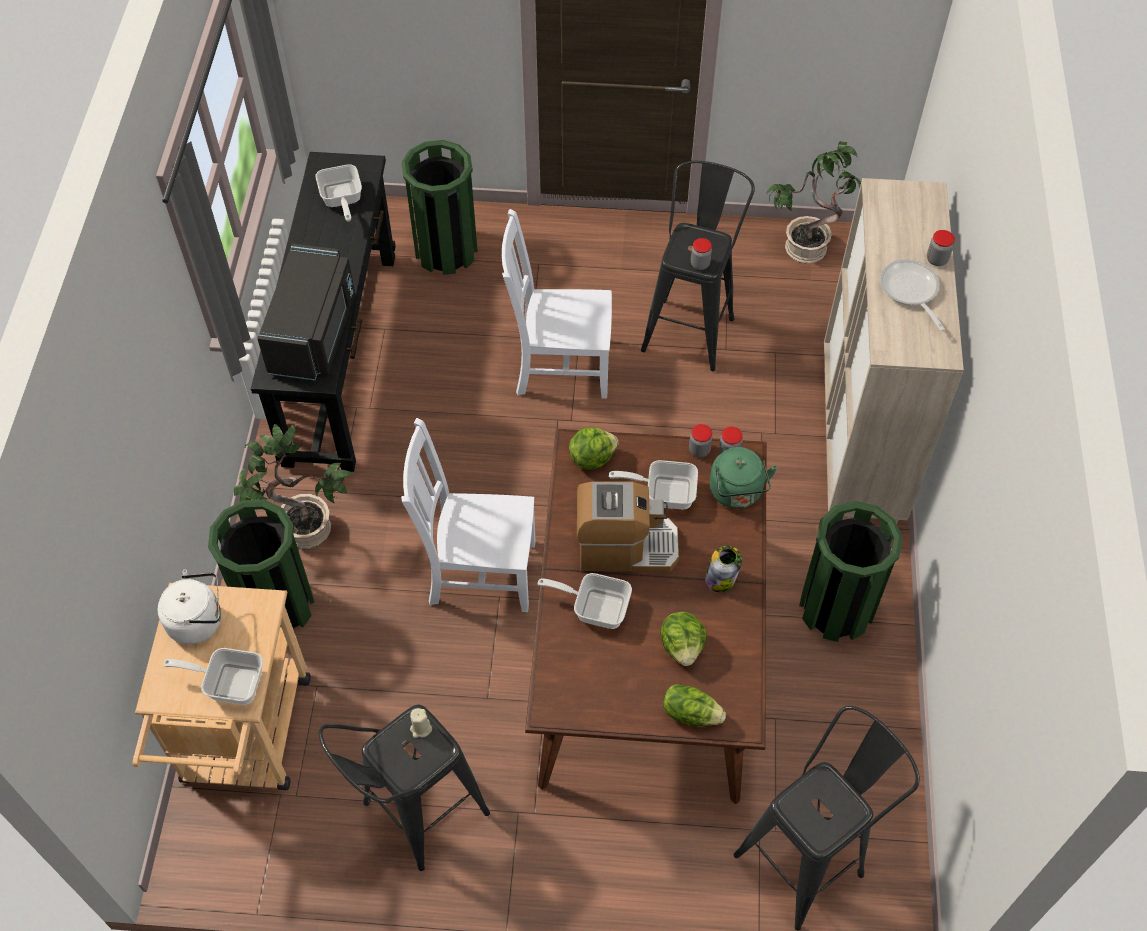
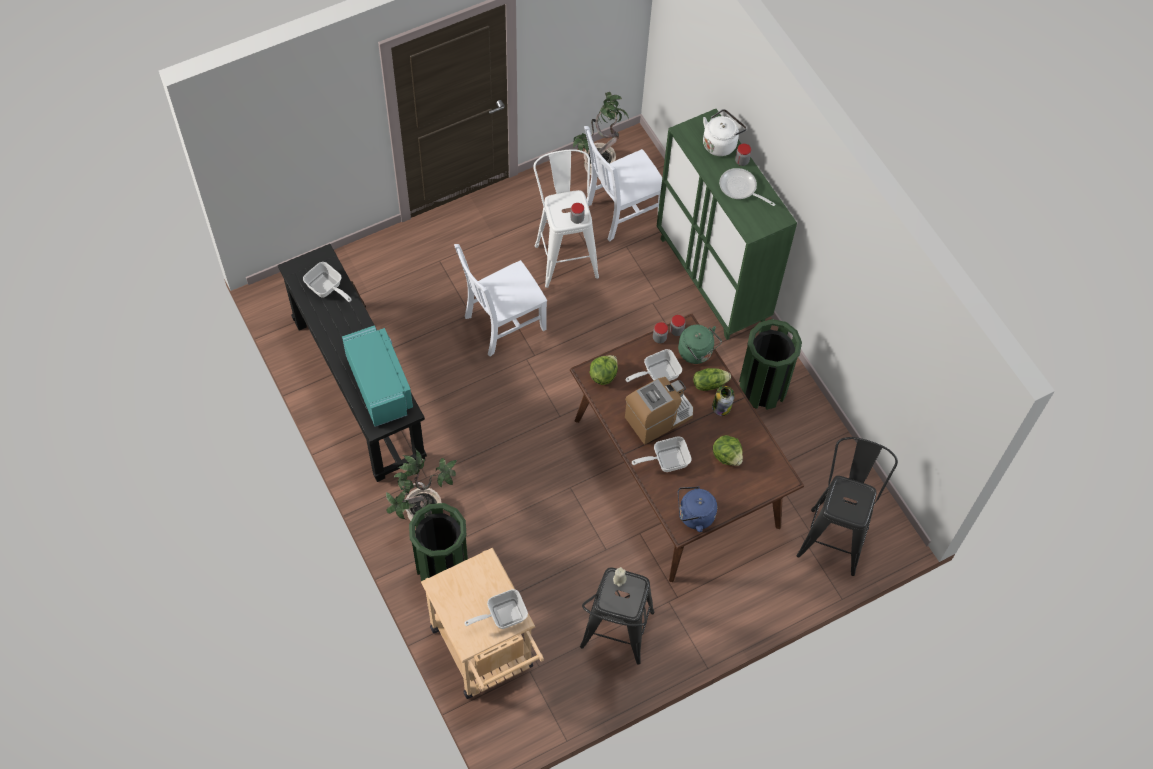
camera: 35 degrees left, 5 degrees up
white kettle [158,570,221,644] -> white kettle moved to [703,109,747,156]
black microwave [257,243,355,380] -> turquoise microwave [342,325,413,427]
green trash can [401,140,478,275] -> none
white chair [401,418,536,612] -> white chair moved to [584,126,662,241]
black stool [641,161,755,371] -> white stool [533,149,599,288]
lettuce [663,684,726,726] -> lettuce moved to [693,368,731,391]
beige cabinet [824,178,964,524] -> green cabinet [657,109,797,340]
none -> blue kettle [678,486,717,532]

